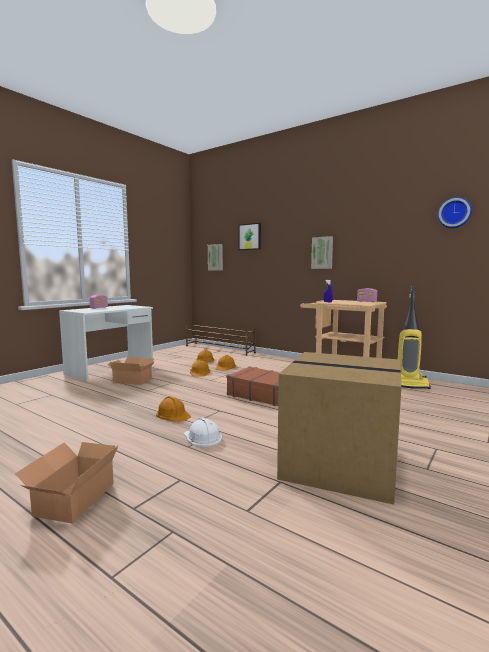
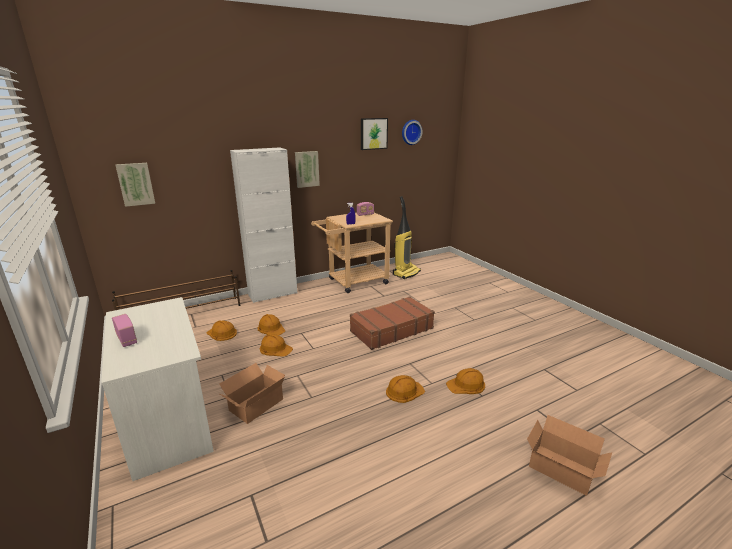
camera: 65 degrees left, 15 degrees up
white hard hat [184,418,222,447] -> orange hard hat [446,368,485,394]
picture [239,223,261,250] -> picture moved to [361,118,388,150]
cardboard box [277,352,401,505] -> none
none -> white cabinet [230,147,297,303]

